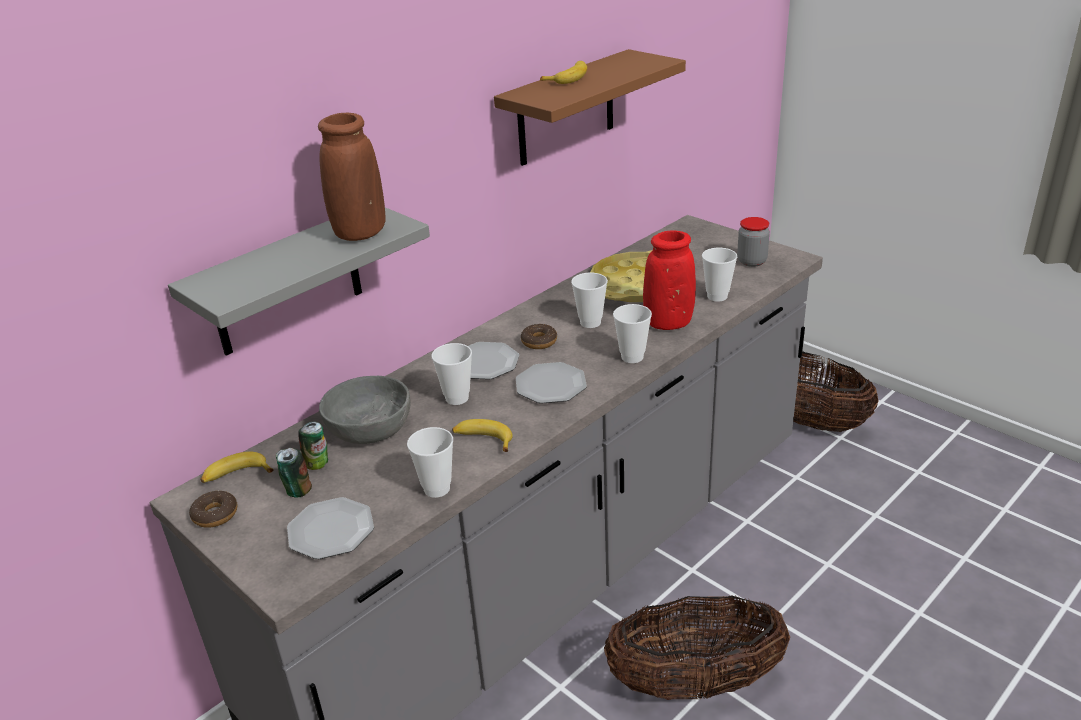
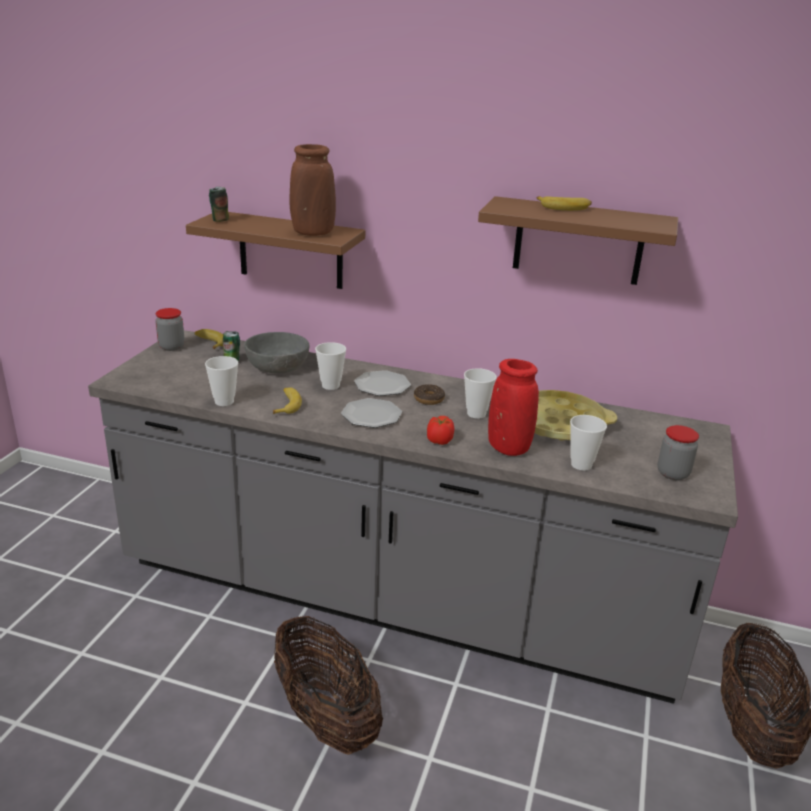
camera: 60 degrees right, 5 degrees down
grey shelf [168,207,430,356] -> brown shelf [186,212,365,289]
donut [189,491,237,528] -> jar [155,308,185,351]
can [276,448,312,498] -> can moved to [209,187,229,222]
plate [287,497,374,559] -> none
cup [613,304,652,363] -> tomato [427,416,454,445]

